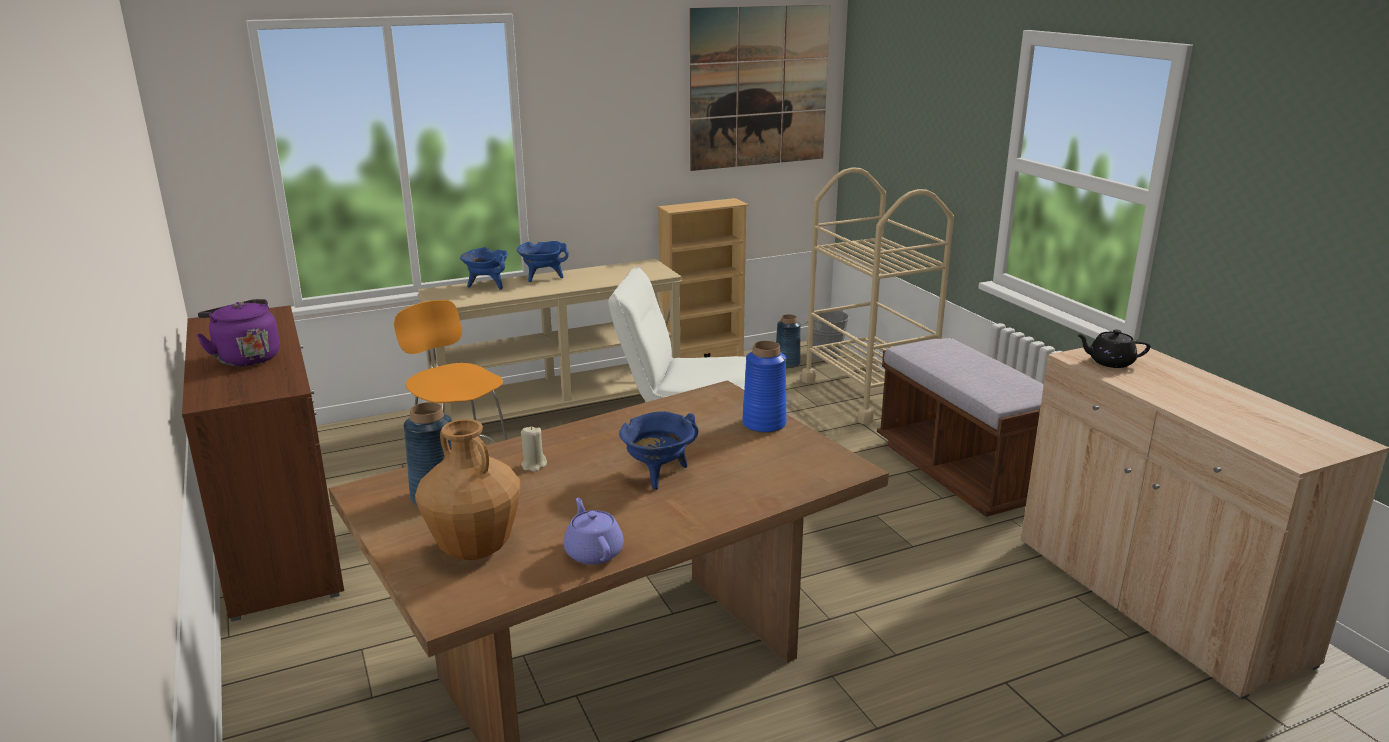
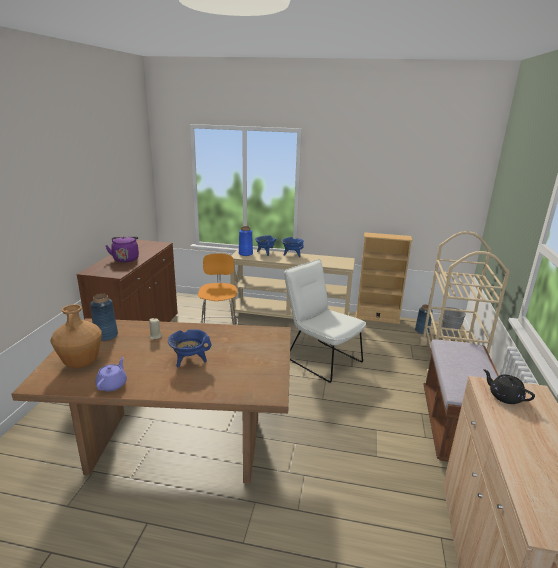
camera: 35 degrees right, 0 degrees up
picture [690,5,831,171] -> none
blue vase [742,341,786,433] -> blue vase moved to [239,226,253,256]

